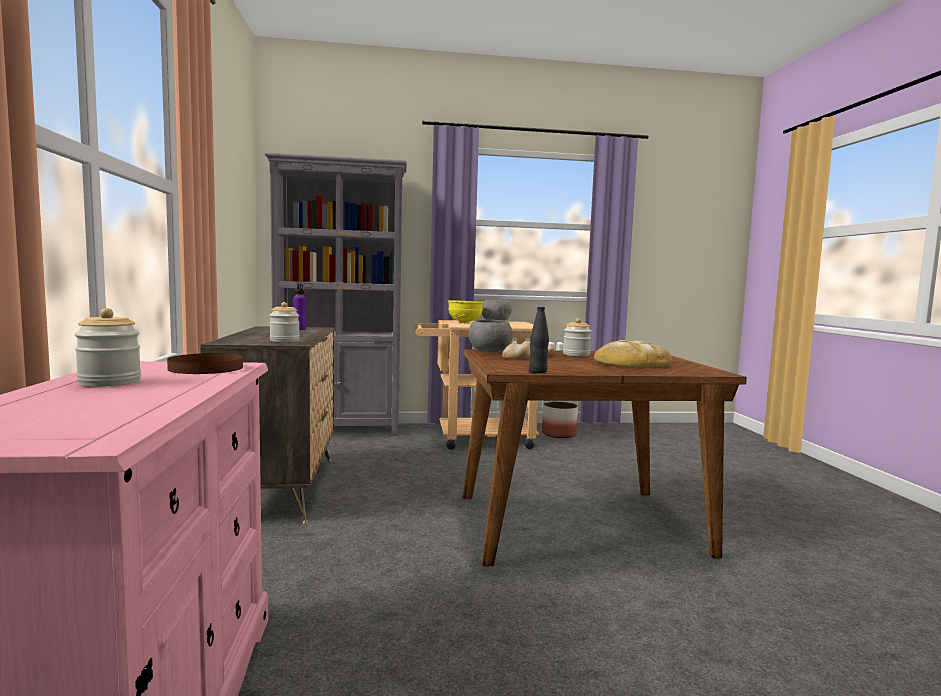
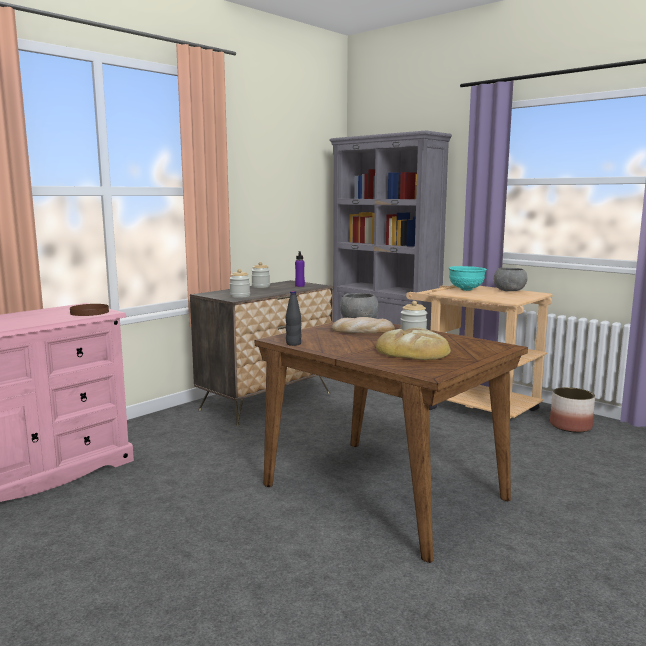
camera: 50 degrees right, 5 degrees up
jar [74,308,141,387] -> jar moved to [251,262,270,288]
yellow bowl [448,300,484,323] -> turquoise bowl [449,266,487,291]

